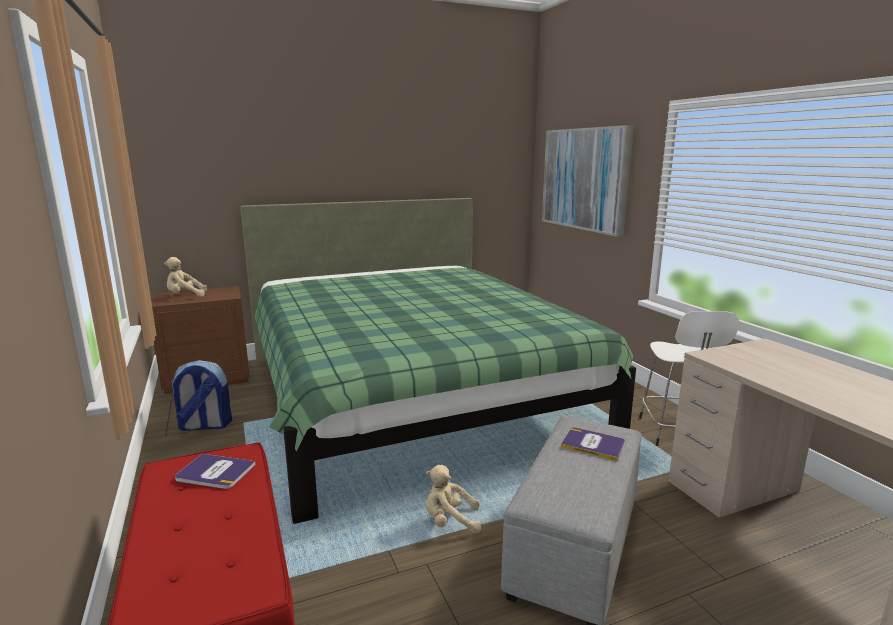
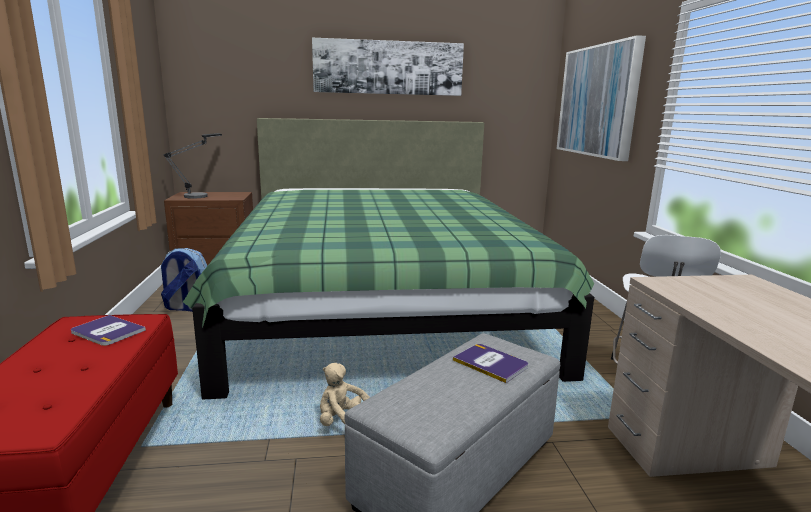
camera: 15 degrees right, 0 degrees up
beige plush toy [164,257,207,297] -> table lamp [164,133,222,199]
none -> picture [312,38,464,96]

